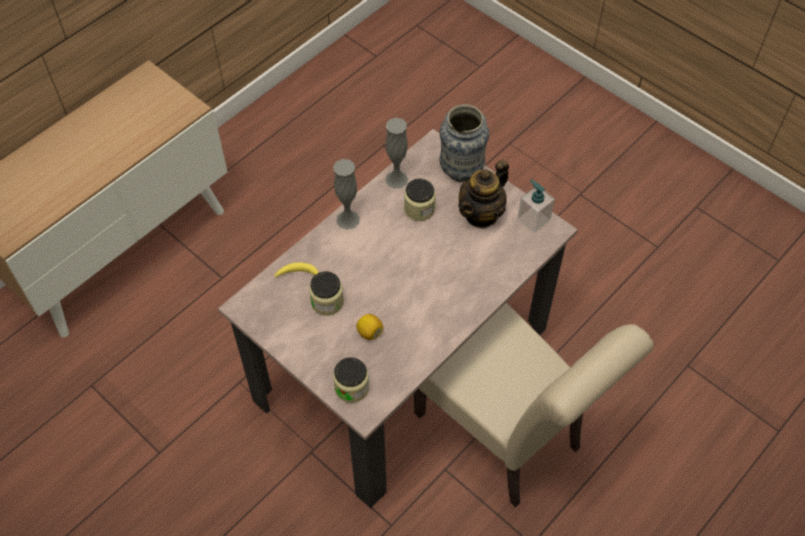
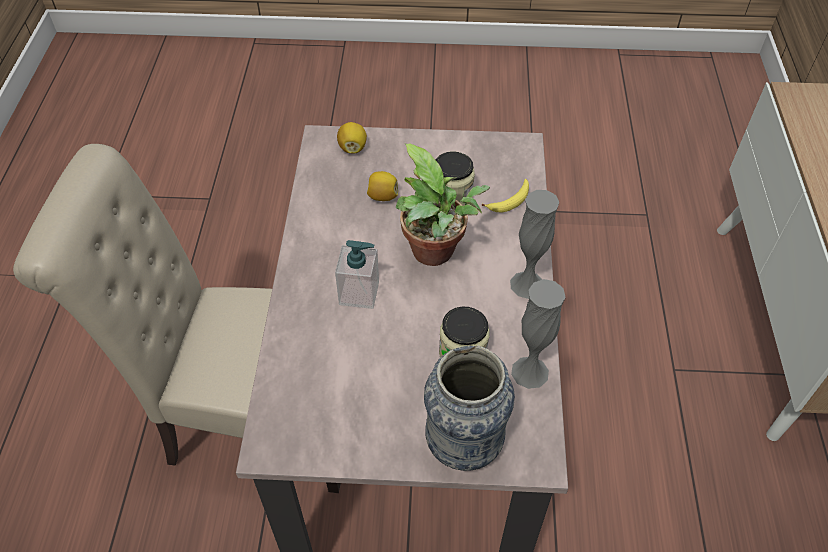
camera: 140 degrees right, 5 degrees down
jar [333,357,369,403] -> lemon [337,122,367,153]
teapot [458,160,509,229] -> none
soap dispenser [517,180,555,233] -> soap dispenser moved to [335,240,379,309]
none -> potted plant [396,143,490,266]

